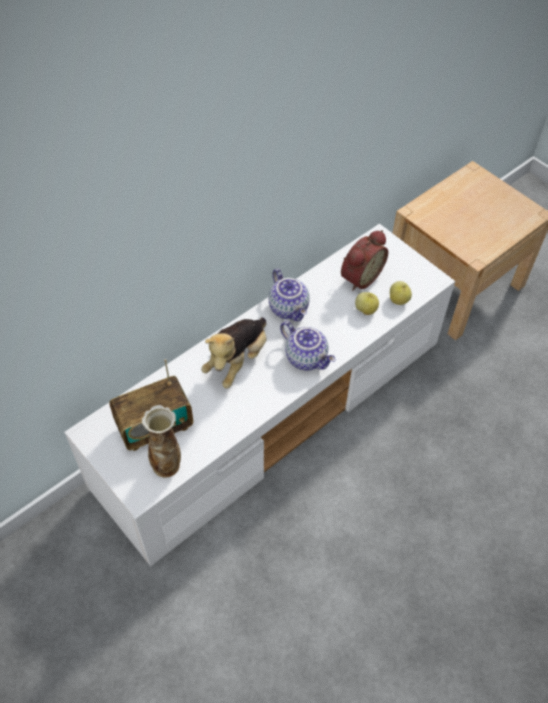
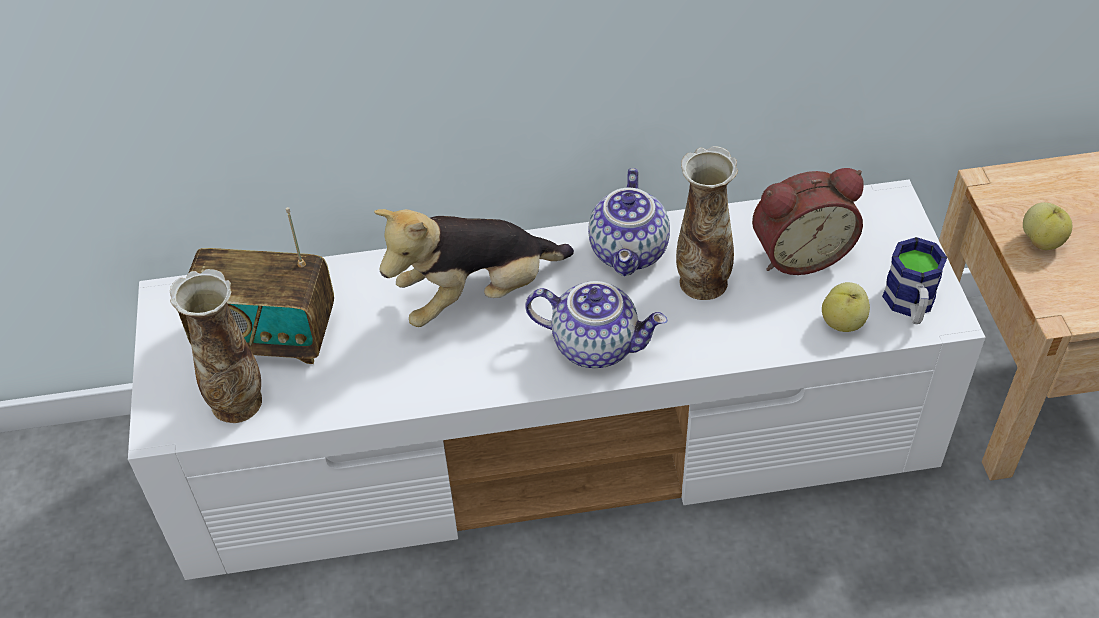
camera: 35 degrees right, 5 degrees down
teapot [280,321,336,370] -> teapot turned 60 degrees counterclockwise [525,281,668,368]
apple [355,292,379,315] -> apple moved to [1023,202,1072,250]
none -> vase [676,146,738,300]
none -> mug [882,237,947,324]

